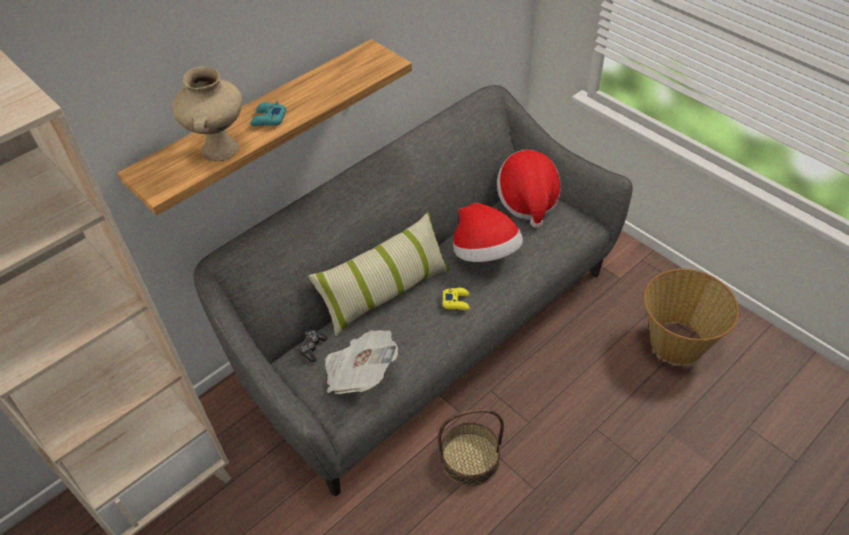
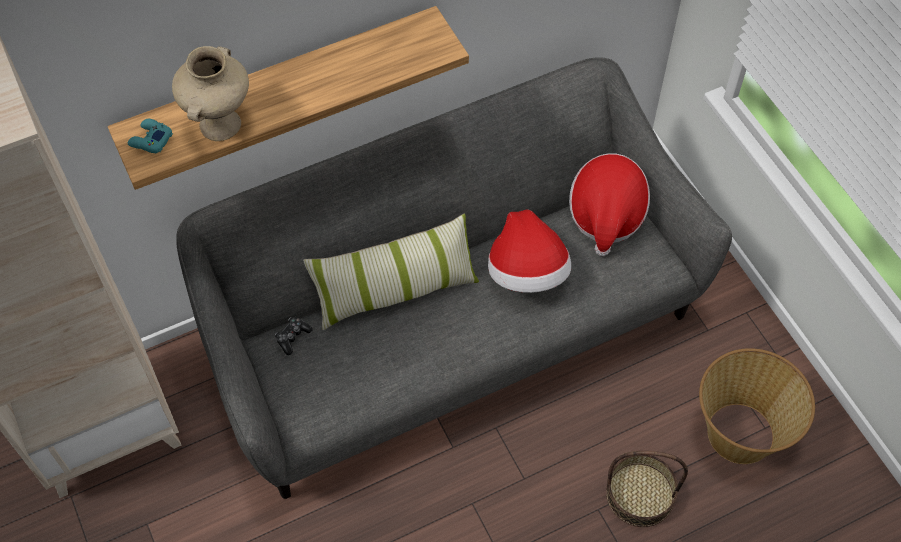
camera: 15 degrees right, 10 degrees up
turquoise game controller [251,101,287,126] -> turquoise game controller moved to [128,119,173,153]
newspaper [325,330,398,394] -> none
basket [438,409,504,486] -> basket moved to [606,451,688,527]
yellow game controller [443,288,470,310] -> none

